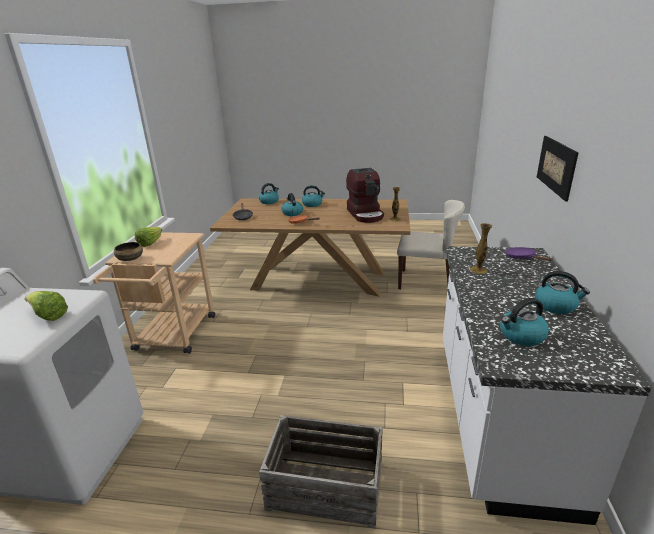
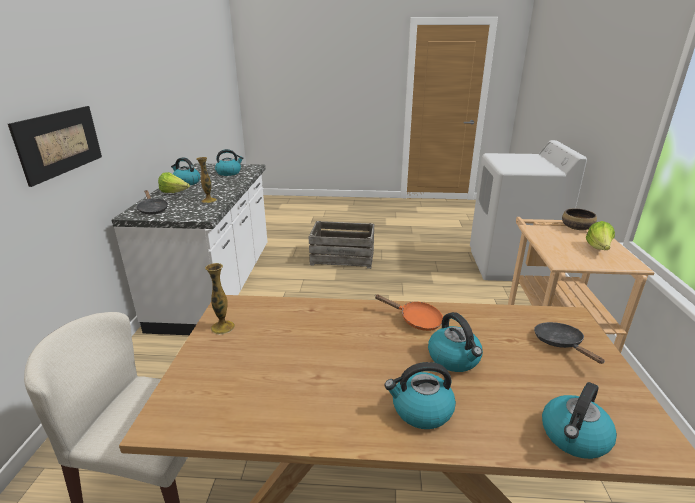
camera: 175 degrees right, 0 degrees up
lettuce [24,291,68,321] -> lettuce moved to [158,172,190,193]
coffee machine [346,168,384,223] -> none
purple frying pan [505,247,553,261] -> black frying pan [137,190,168,215]

